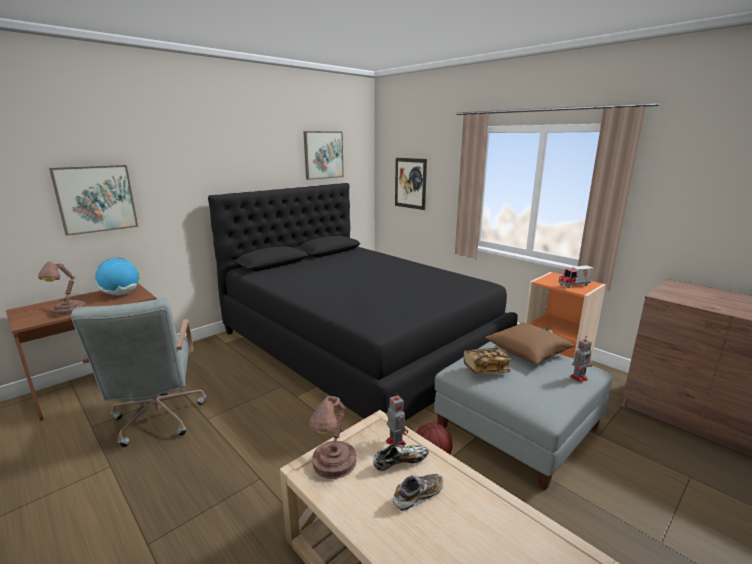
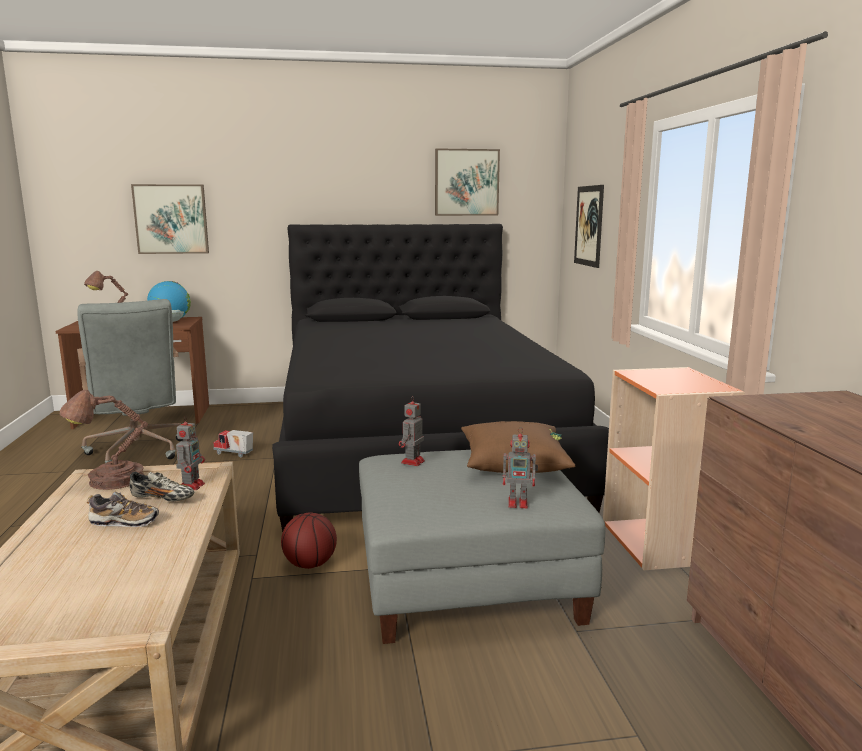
camera: 35 degrees right, 5 degrees down
grey office chair [71,298,206,447] -> grey office chair turned 45 degrees counterclockwise [77,299,183,463]
book [464,348,512,374] -> toy robot [399,397,425,466]
toy truck [558,266,594,288] -> toy truck moved to [213,430,253,457]

